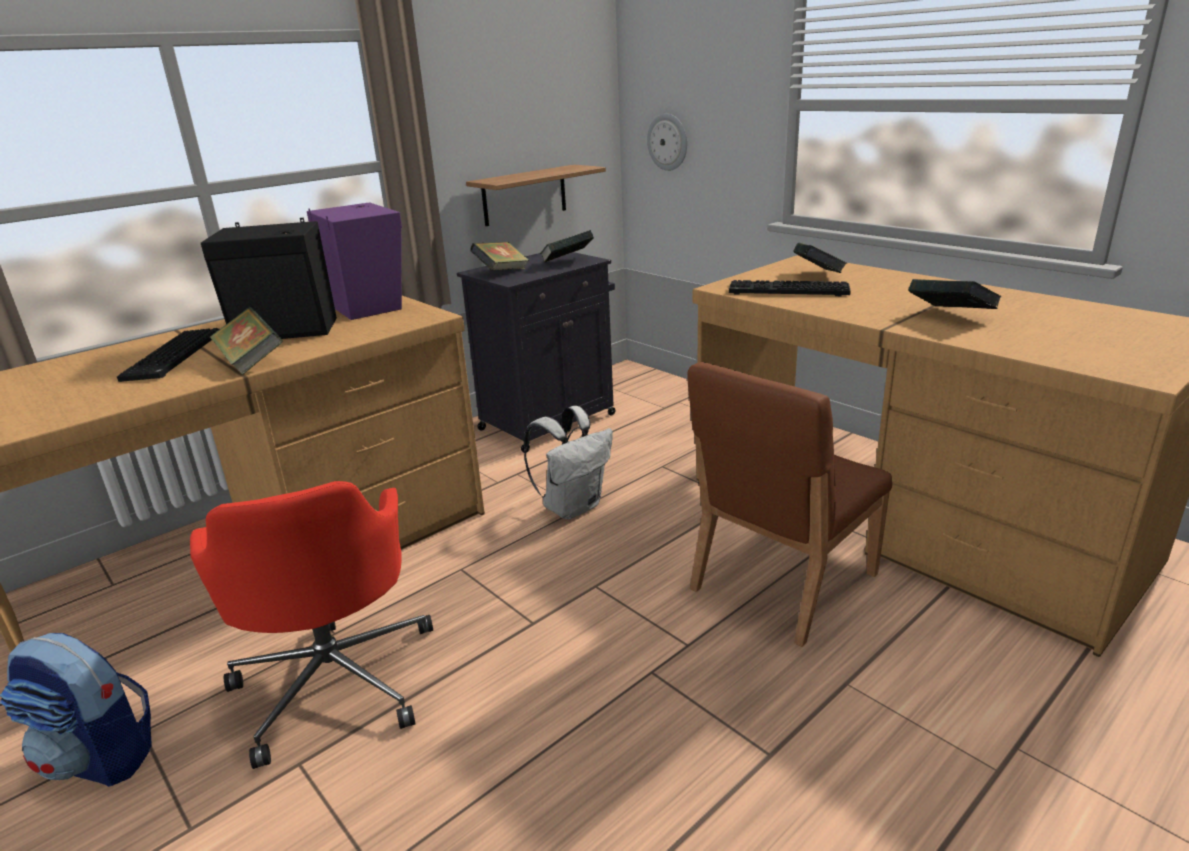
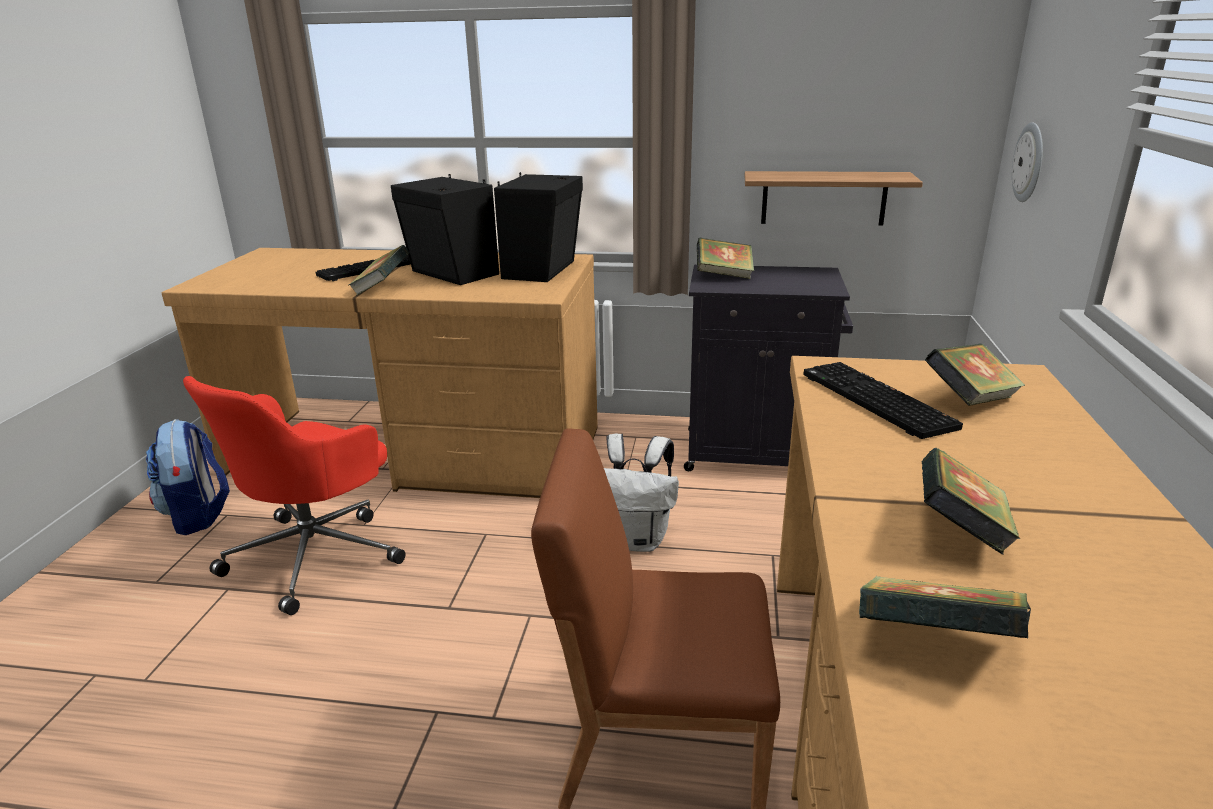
camera: 50 degrees right, 0 degrees up
purple speaker [307,202,402,320] -> black speaker [494,172,583,282]
book [540,230,594,263] -> book moved to [859,576,1031,639]

